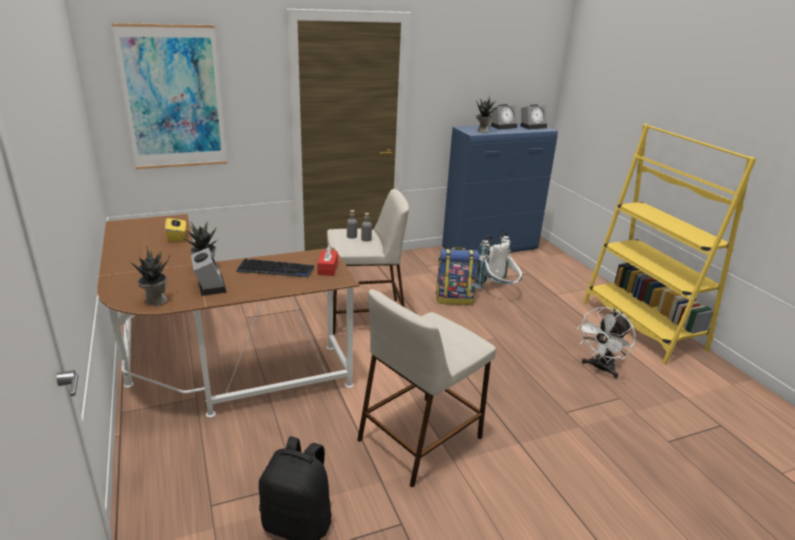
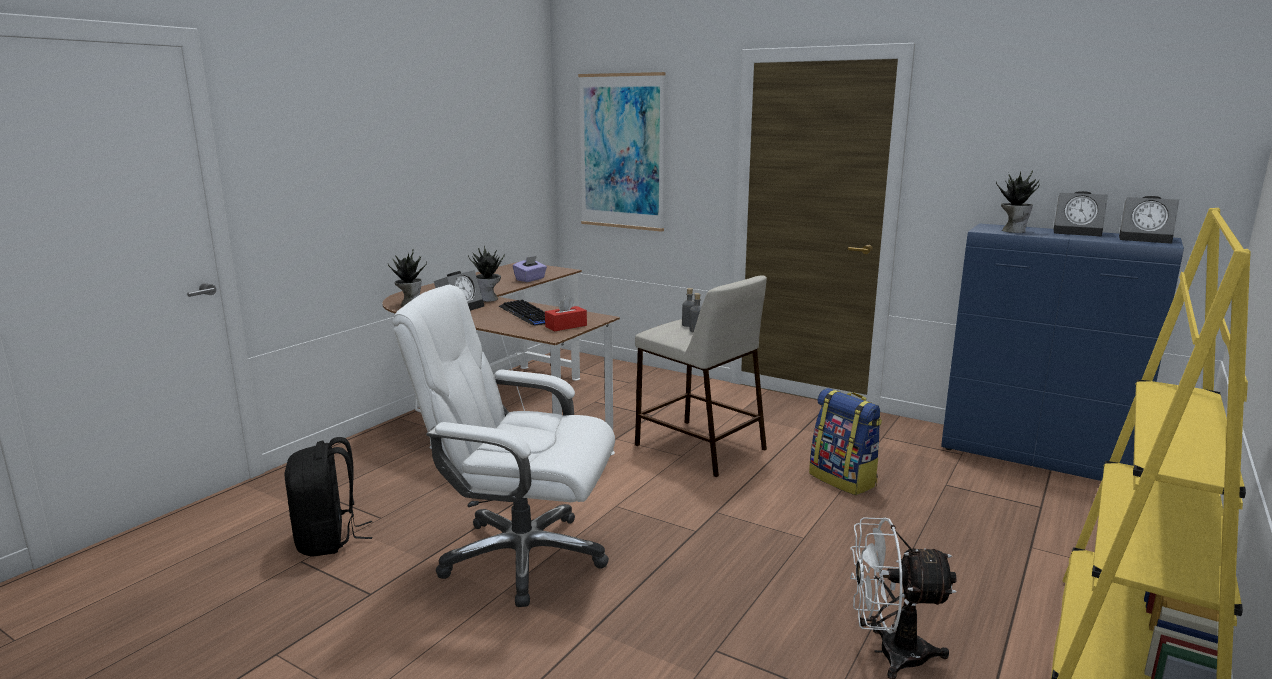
camera: 55 degrees right, 10 degrees down
yellow tissue box [165,216,186,242] -> purple tissue box [513,256,547,282]
beige stool [357,289,496,488] -> white office chair [392,285,615,607]
white backpack [476,232,522,290] -> none

